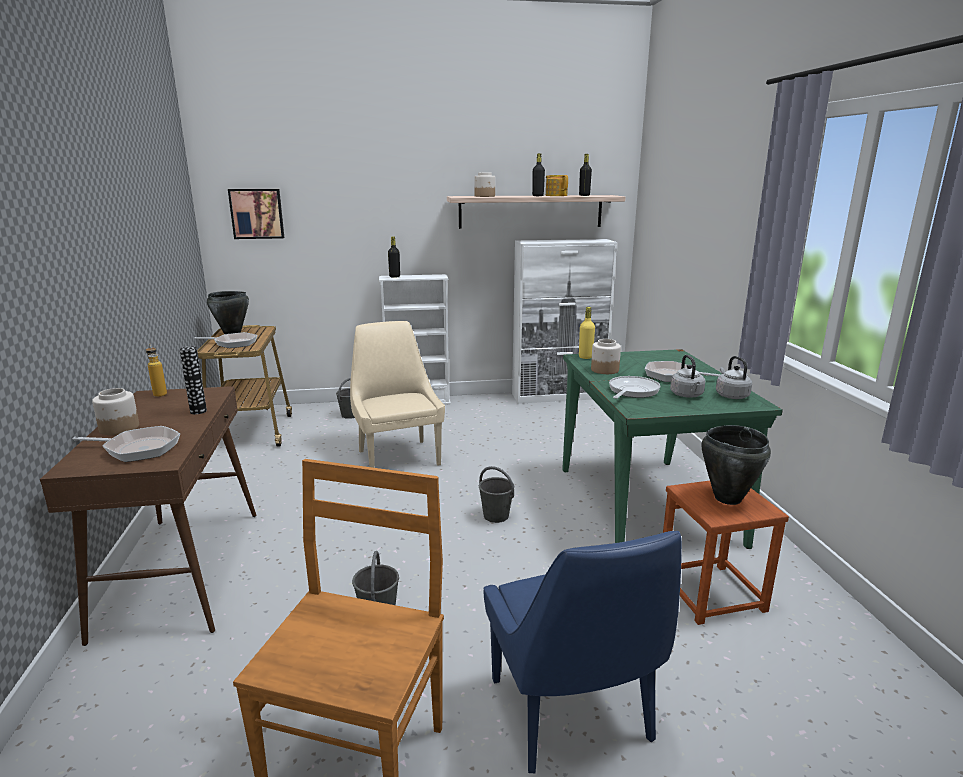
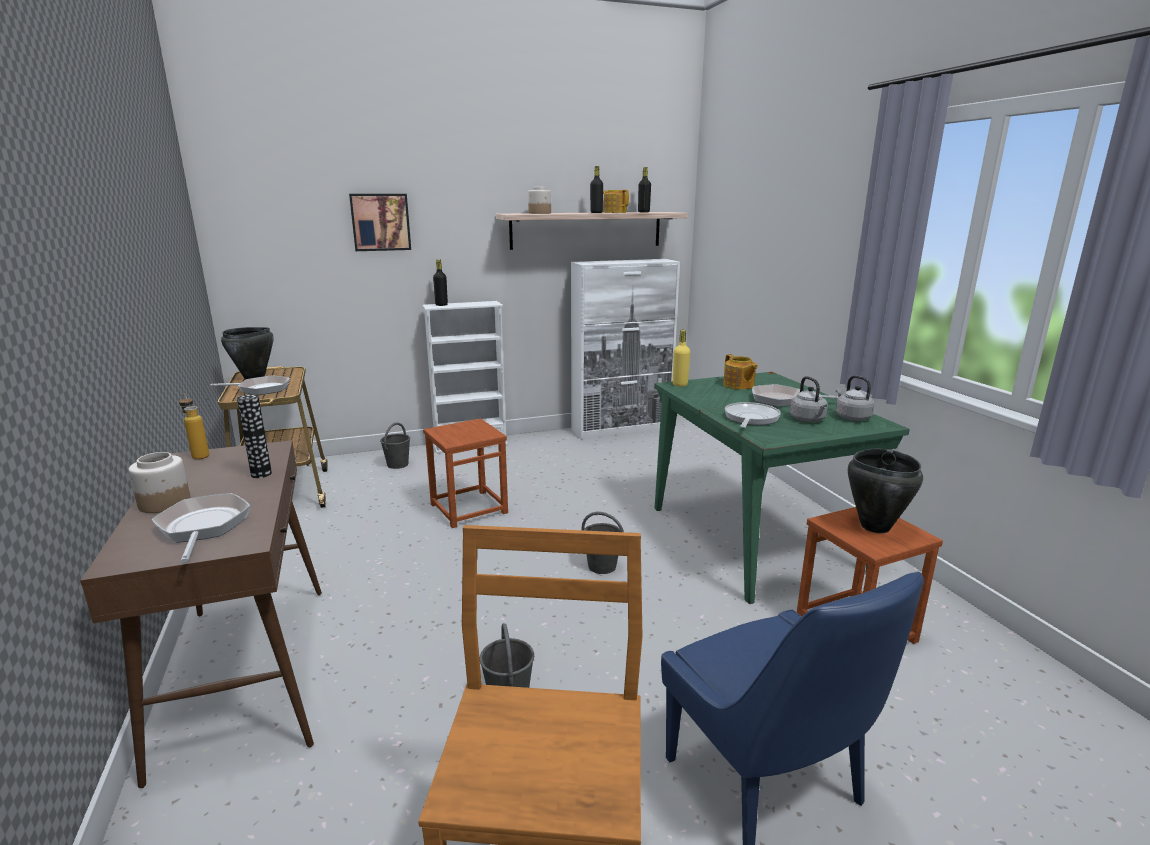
camera: 10 degrees left, 0 degrees up
frying pan [73,426,180,462] -> frying pan turned 105 degrees counterclockwise [152,493,251,562]
picture [228,189,284,239] -> picture moved to [349,194,411,251]
beige chair [350,321,445,468] -> brown stool [423,418,508,528]
jar [591,339,621,374] -> none
none -> teapot [723,354,758,390]

